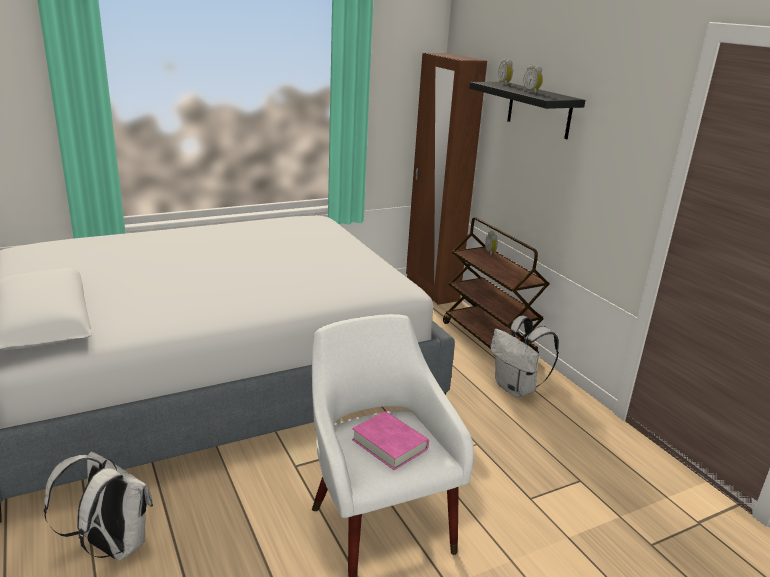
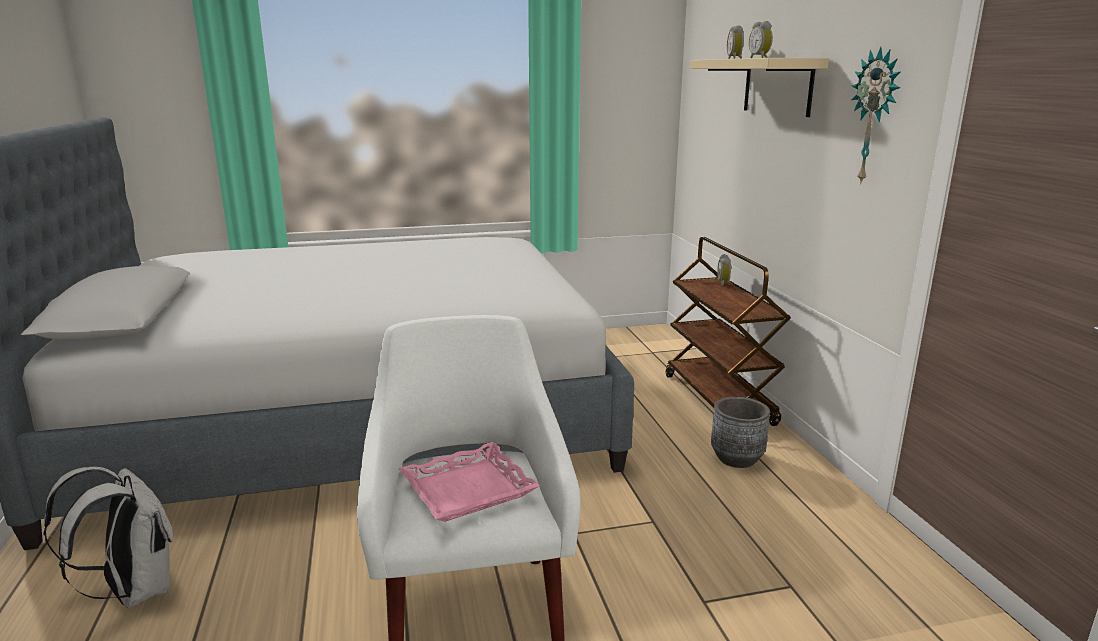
camera: 15 degrees right, 5 degrees down
pink book [352,411,429,470] -> pink tray [399,442,540,522]
brown wardrobe [406,53,487,305] -> none
black shelf [469,82,585,139] -> beige shelf [690,58,829,117]
white backpack [491,315,559,397] -> grey planter [711,397,770,468]
none -> wall clock [852,47,901,184]

